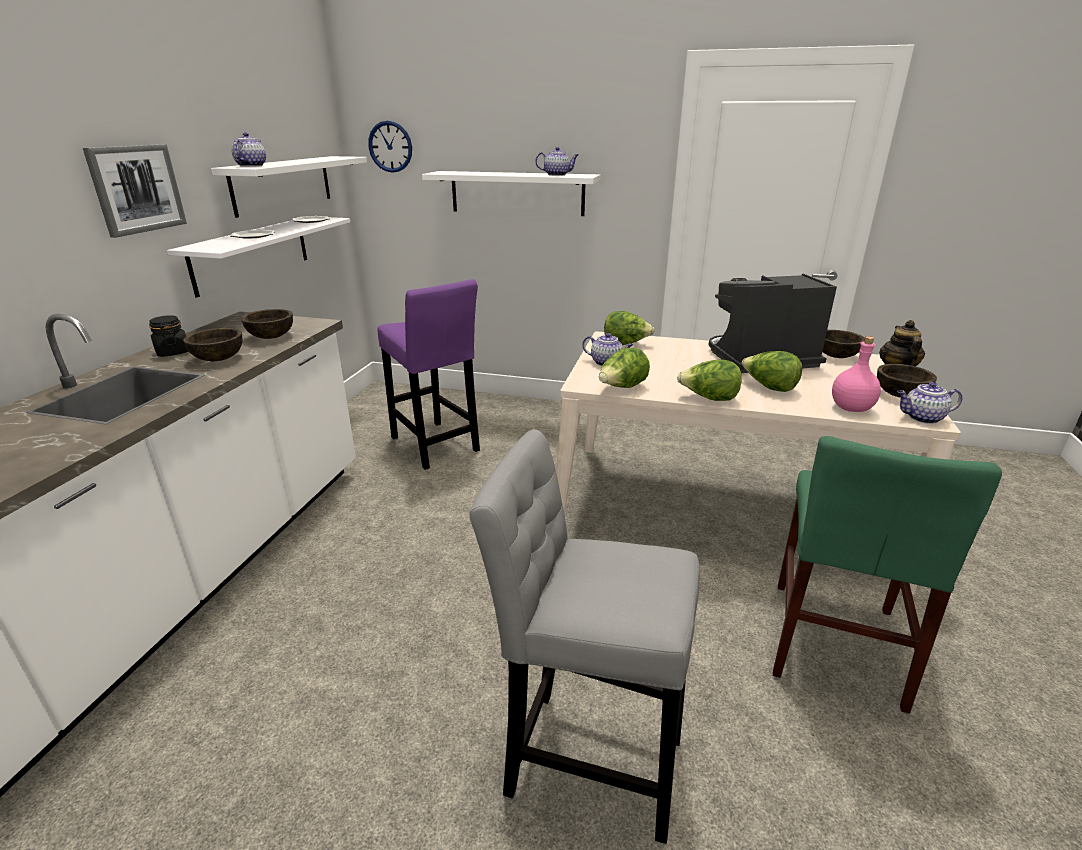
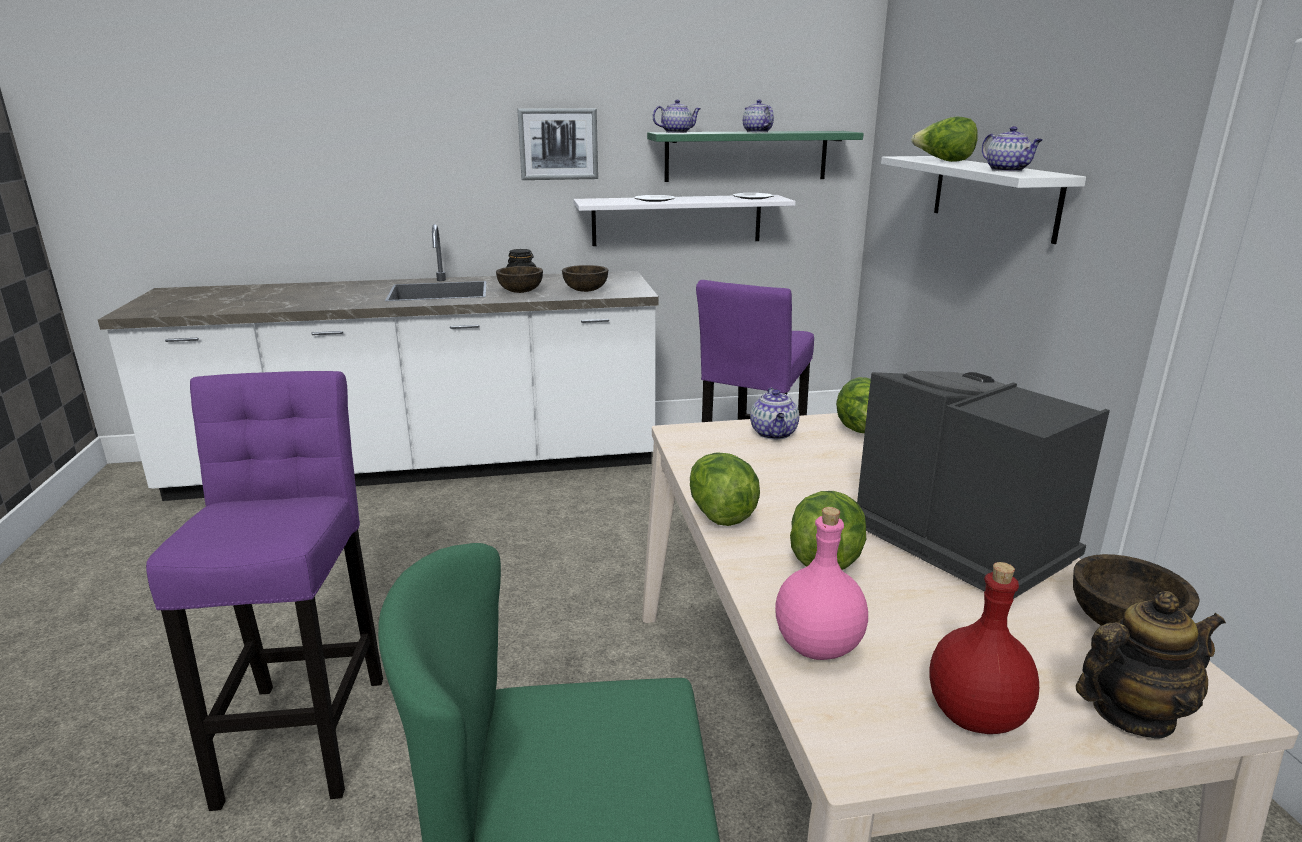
camera: 65 degrees right, 5 degrees down
white shelf [211,156,367,218] -> green shelf [647,131,864,182]
wall clock [368,121,412,173] -> none
grey stool [469,429,700,844] -> purple stool [146,371,383,811]
lettuce [599,348,650,388] -> lettuce moved to [911,116,978,162]
brown bowl [877,364,937,398] -> red bottle [929,562,1039,734]
teapot [898,382,963,424] -> teapot moved to [743,100,774,132]

